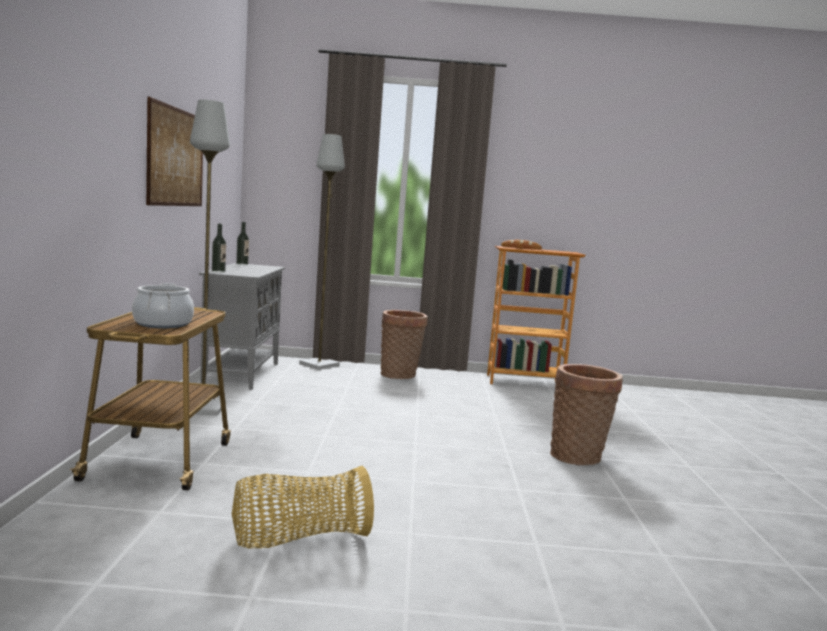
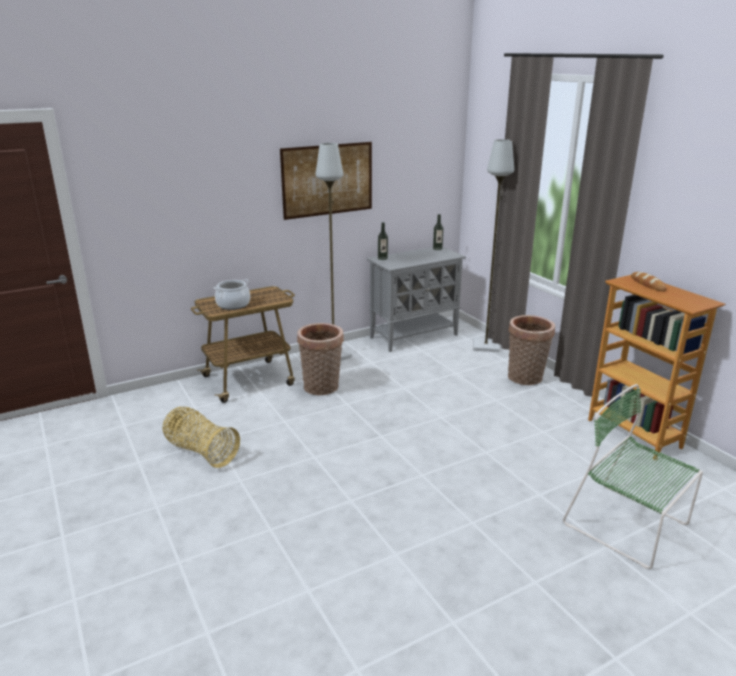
camera: 60 degrees right, 15 degrees up
basket [550,364,623,465] -> basket moved to [297,323,344,395]
none -> green chair [563,384,703,569]

